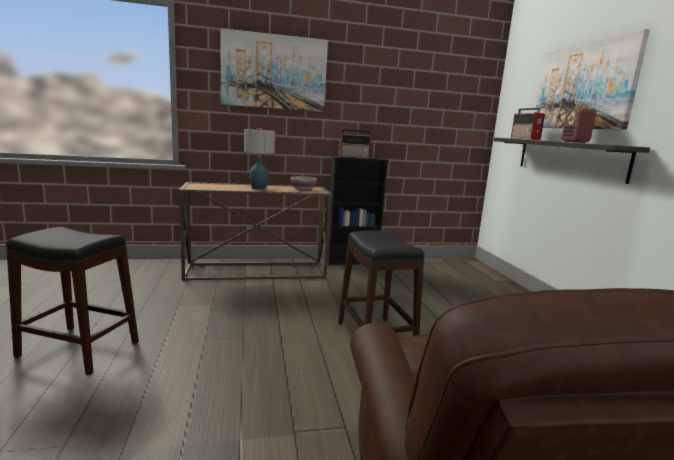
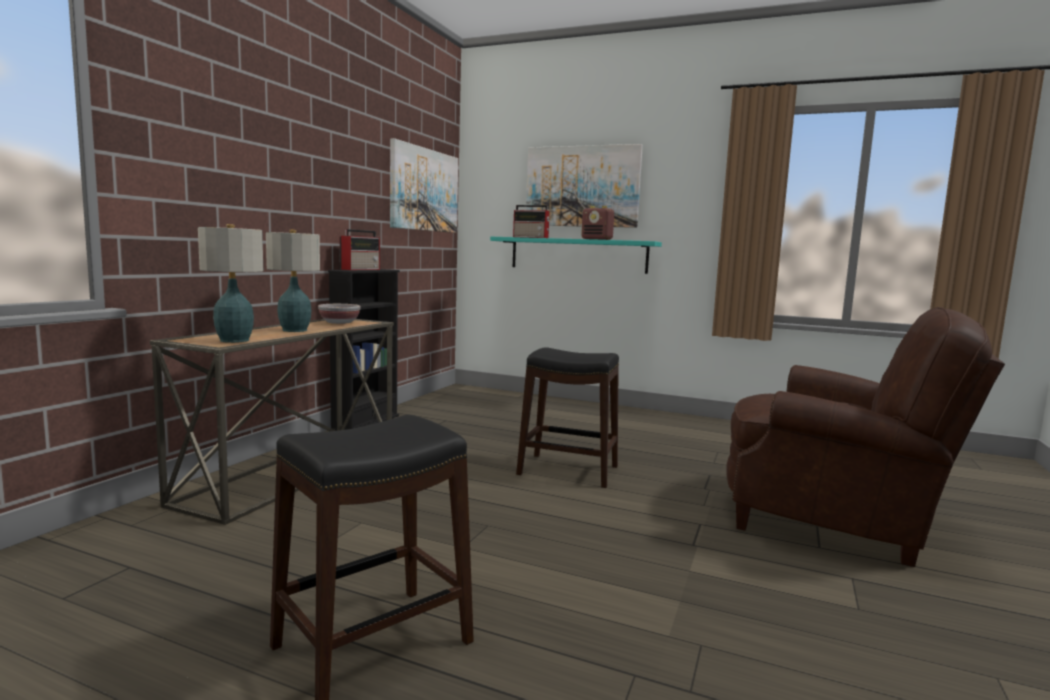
camera: 55 degrees left, 5 degrees down
picture [220,28,328,112] -> picture moved to [390,138,458,233]
black shelf [494,138,650,184] -> turquoise shelf [490,237,662,274]
none -> table lamp [198,224,263,343]

